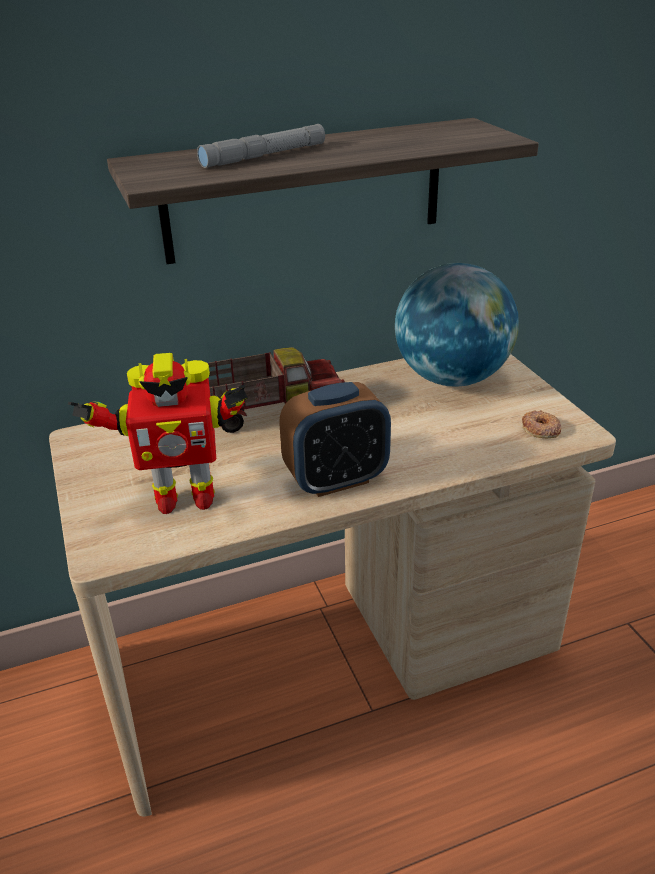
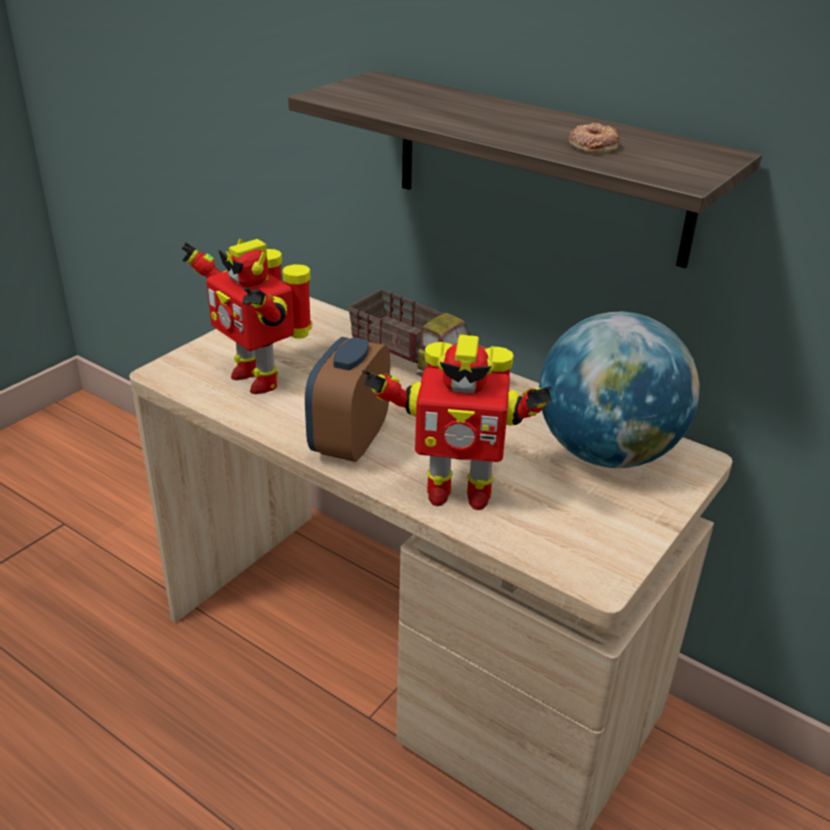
camera: 55 degrees right, 0 degrees up
grey flashlight [197,124,325,168] -> none
alarm clock [279,382,391,497] -> alarm clock turned 75 degrees clockwise [305,337,390,462]
donut [522,410,561,438] -> donut moved to [569,123,620,153]
none -> toy robot [362,335,552,510]

